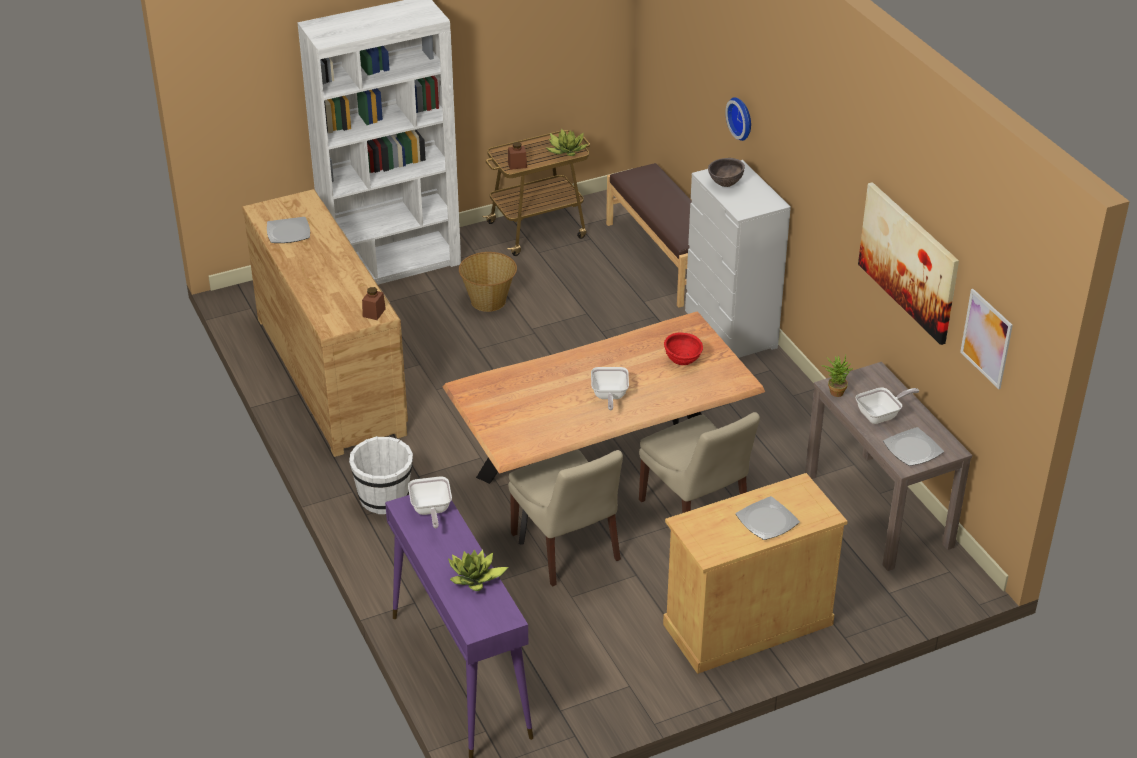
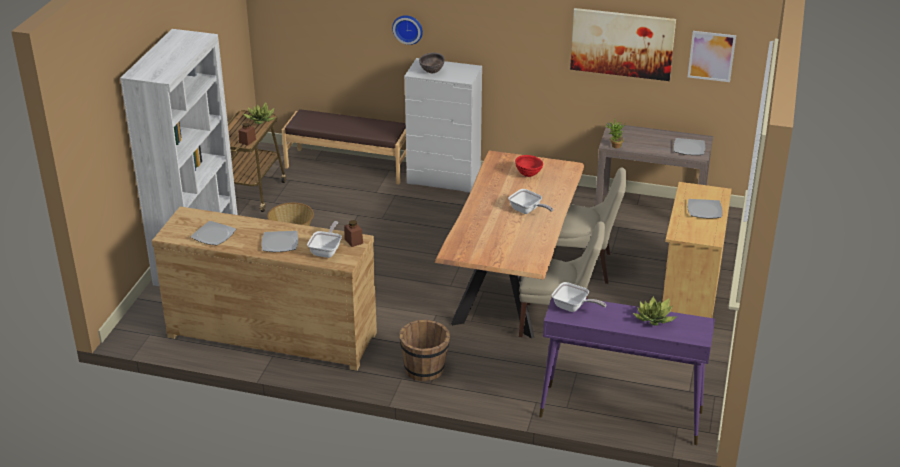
camera: 50 degrees left, 5 degrees down
white bucket [349,436,413,514] -> brown bucket [399,320,450,381]
frying pan [856,387,919,424] -> frying pan moved to [307,221,342,258]
none -> plate [262,231,298,252]

